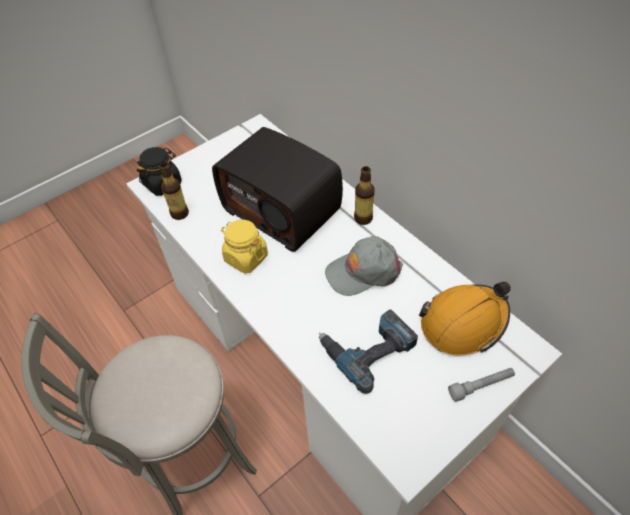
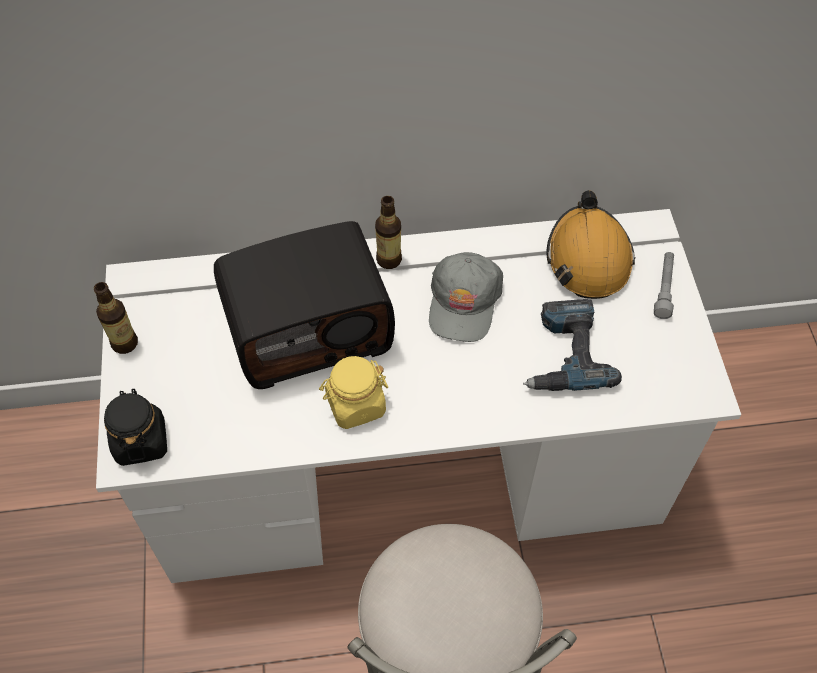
camera: 60 degrees left, 5 degrees up
bottle [159,162,189,220] -> bottle moved to [94,282,138,354]

